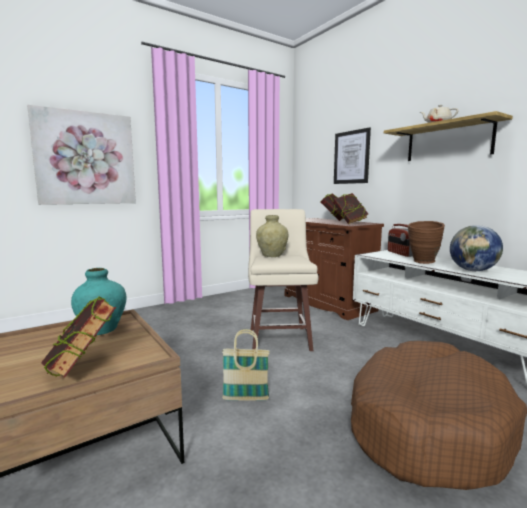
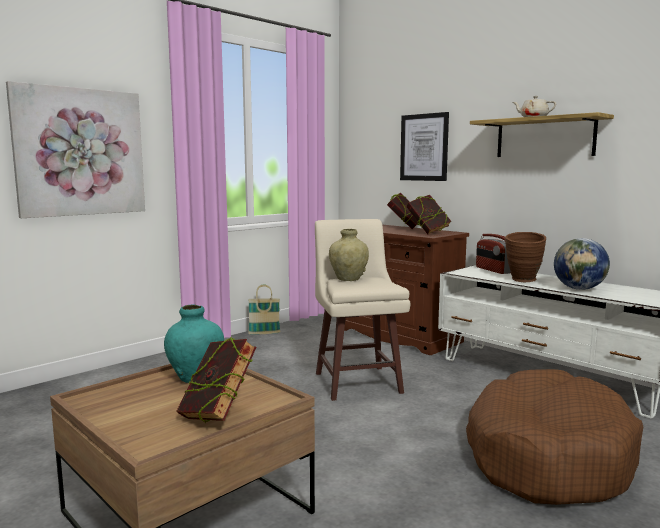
camera: 10 degrees left, 0 degrees up
basket [222,329,270,401] -> basket moved to [248,285,280,335]

